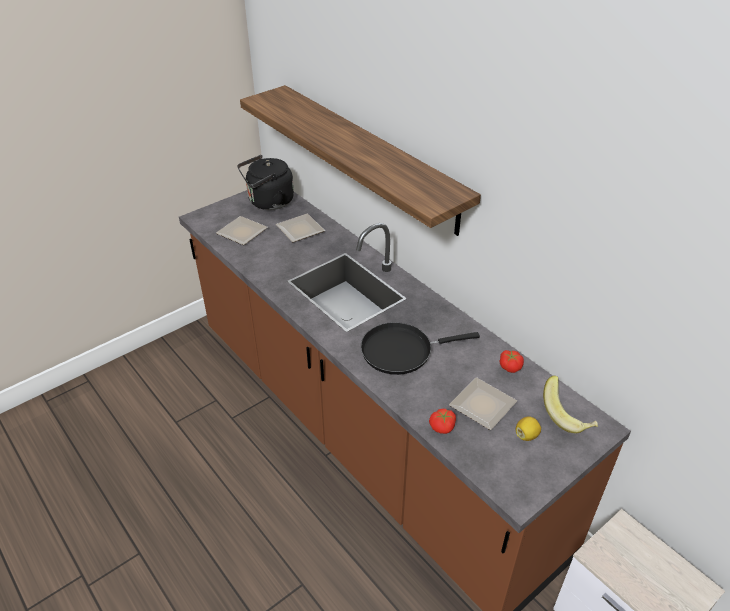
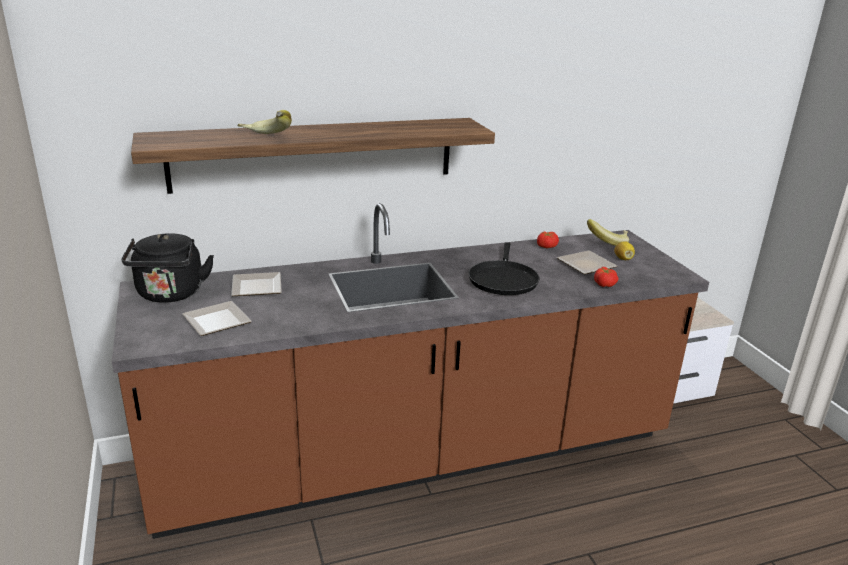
camera: 70 degrees left, 15 degrees down
none -> banana [237,110,292,134]

